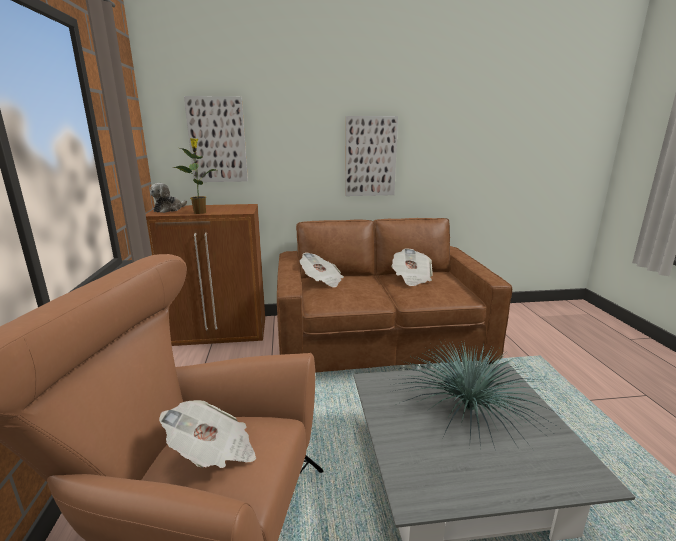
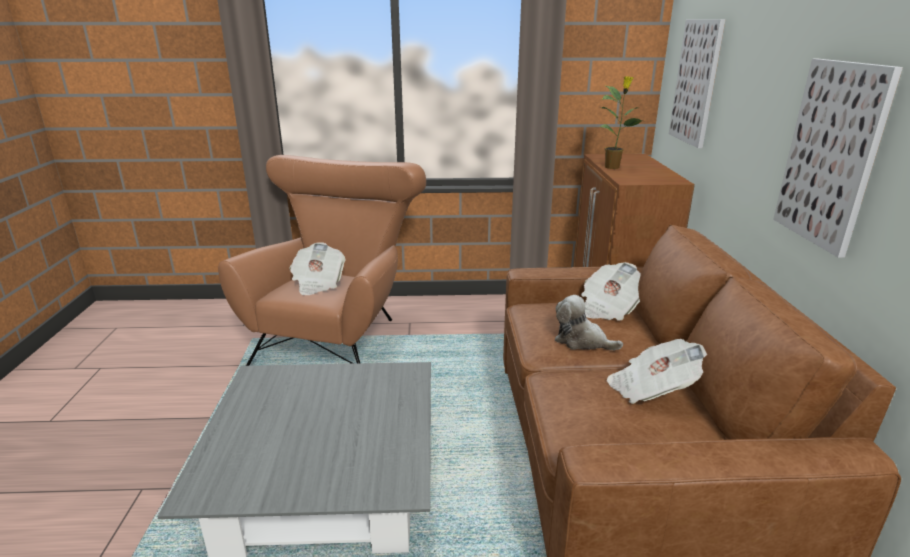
camera: 95 degrees right, 5 degrees up
plush toy [150,183,187,213] -> plush toy moved to [555,295,623,350]
potted plant [391,341,564,451] -> none

